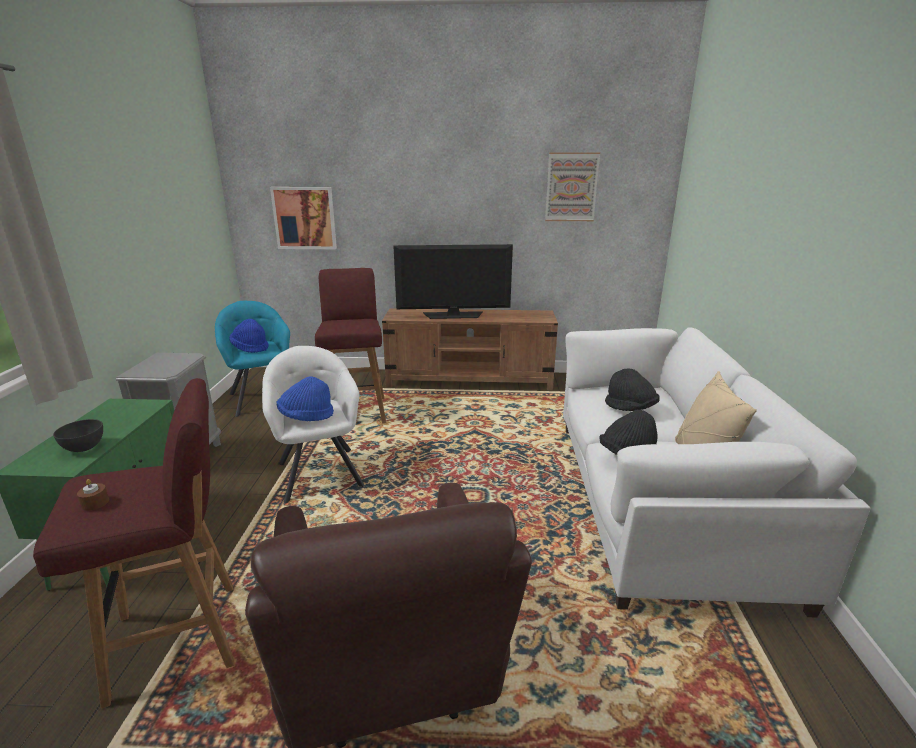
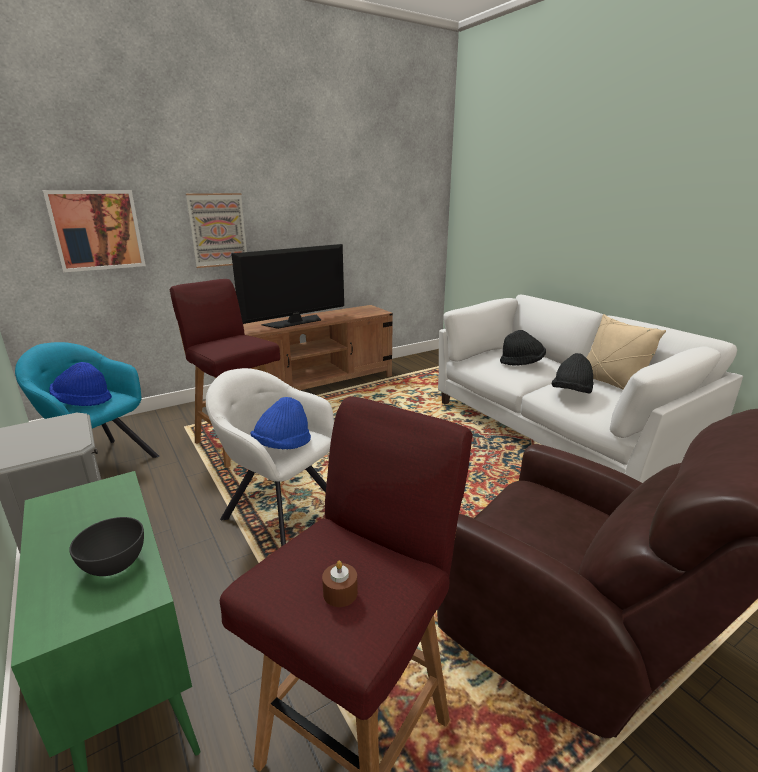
camera: 35 degrees left, 0 degrees up
picture [545,153,600,221] -> picture moved to [186,193,247,268]

